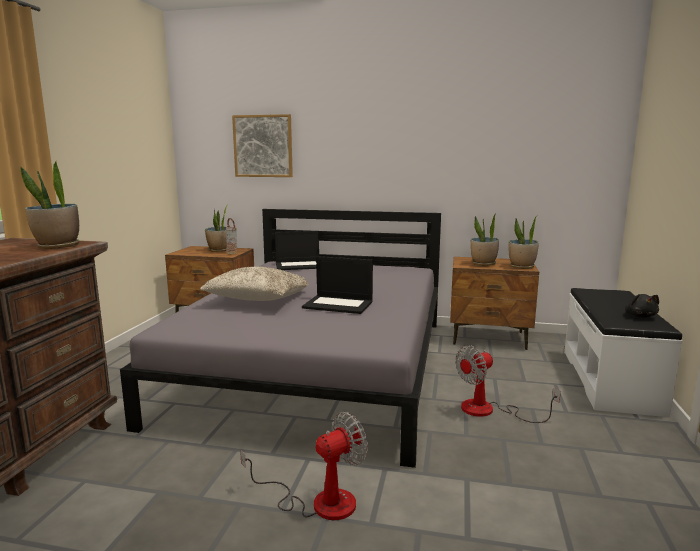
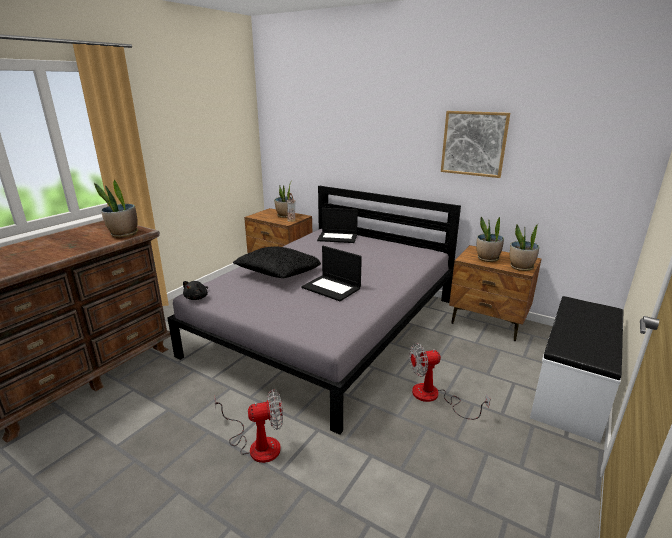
camera: 20 degrees right, 10 degrees up
beige pillow [200,267,308,301] -> black pillow [233,246,321,278]
picture [232,114,293,177] -> picture moved to [441,111,510,178]
black plush toy [625,294,659,318] -> black plush toy moved to [183,281,208,300]

